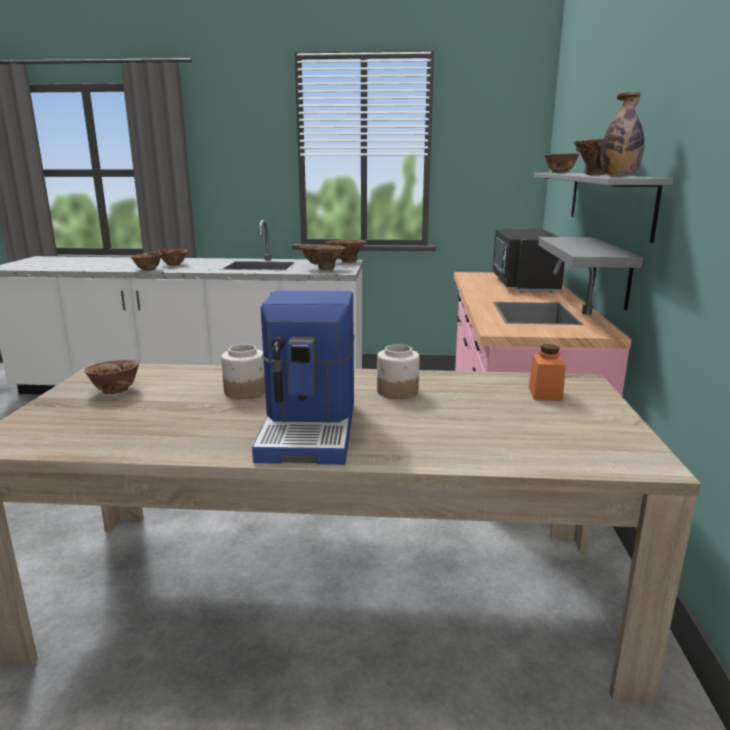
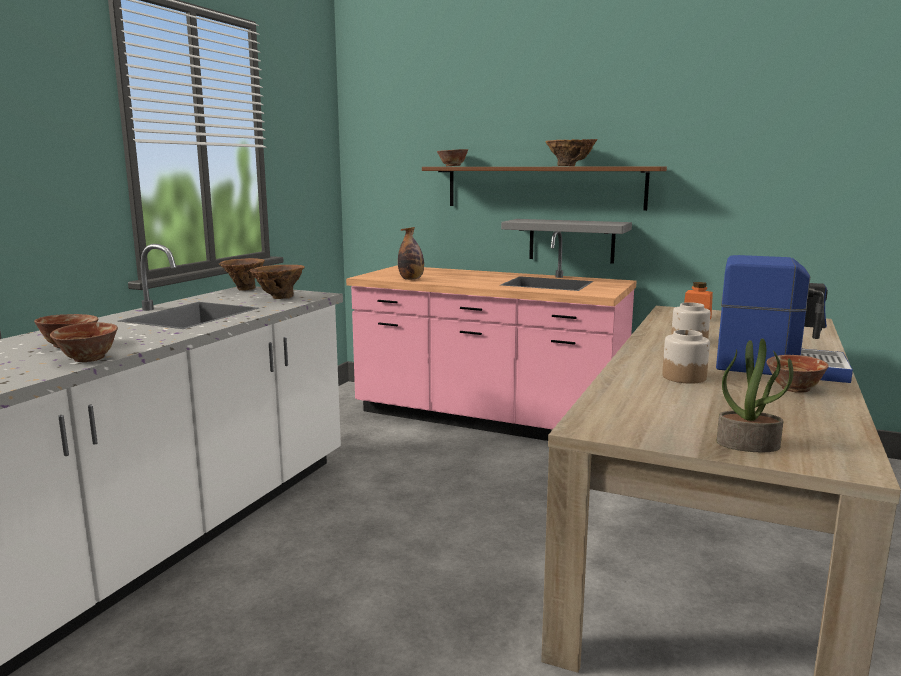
camera: 70 degrees left, 5 degrees down
bowl [84,359,139,394] -> bowl moved to [766,355,829,393]
black microwave [493,228,565,293] -> none
grey shelf [534,173,673,243] -> brown shelf [422,167,667,211]
bottle [600,92,644,177] -> bottle moved to [398,227,424,280]
none -> potted plant [716,338,793,452]

